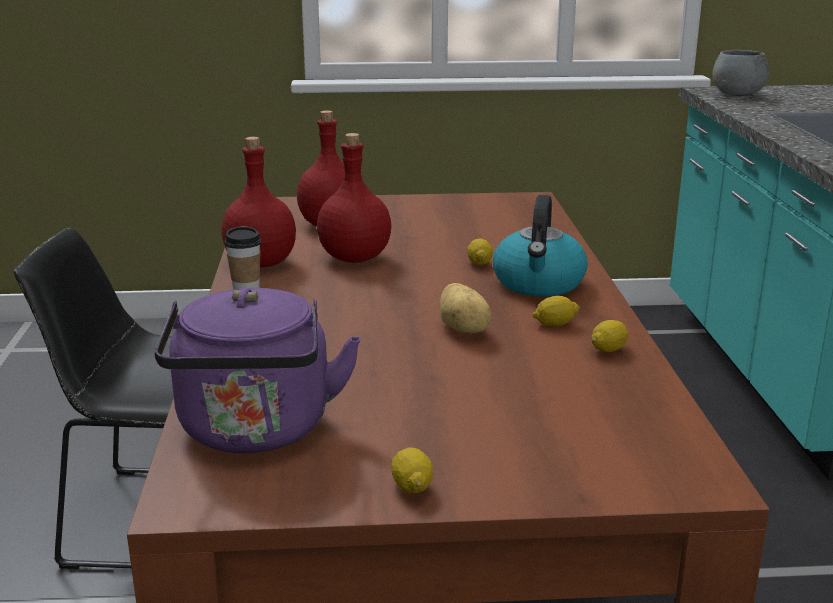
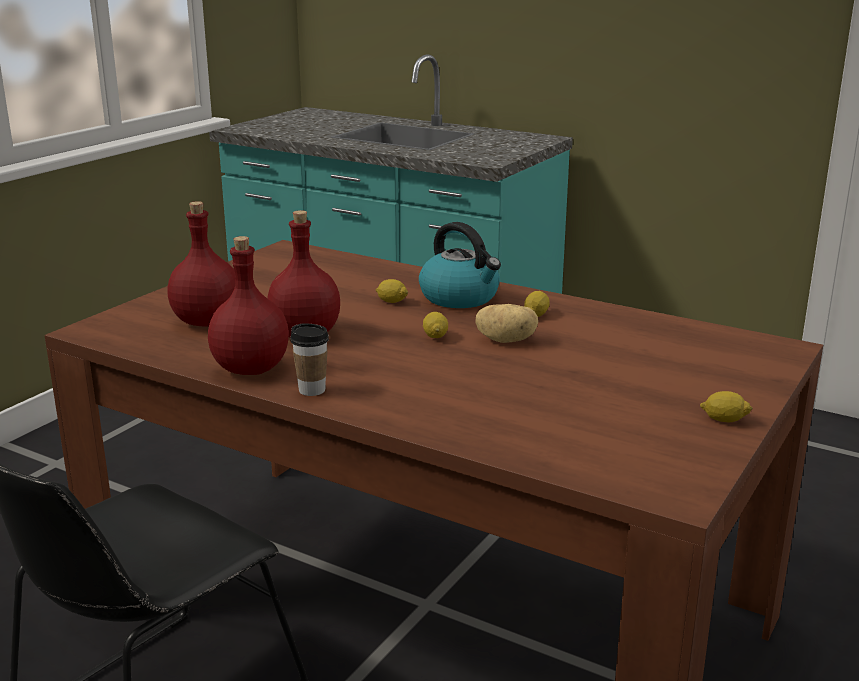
camera: 55 degrees left, 0 degrees up
purple kettle [155,288,361,453] -> none
lemon [591,320,628,352] -> lemon moved to [423,312,448,338]
grey bowl [712,50,769,96] -> none

